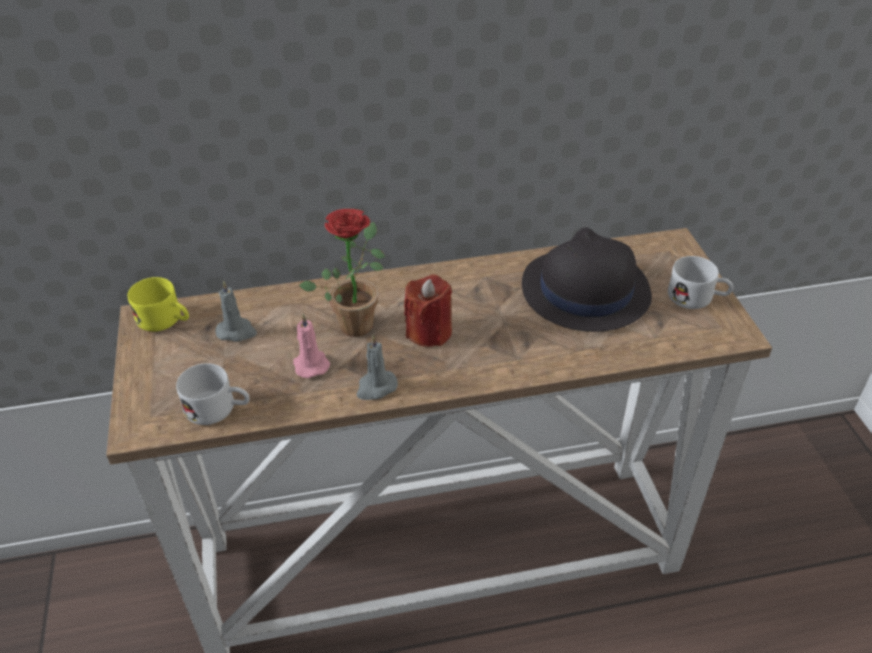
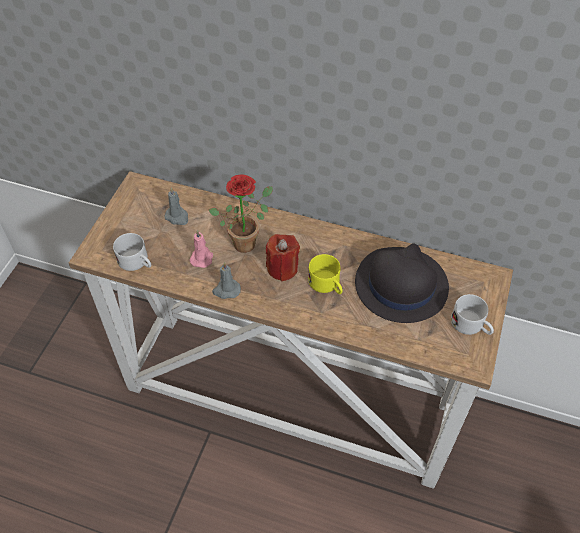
camera: 30 degrees right, 10 degrees up
yellow mug [127,277,189,332] -> yellow mug moved to [308,254,343,294]

